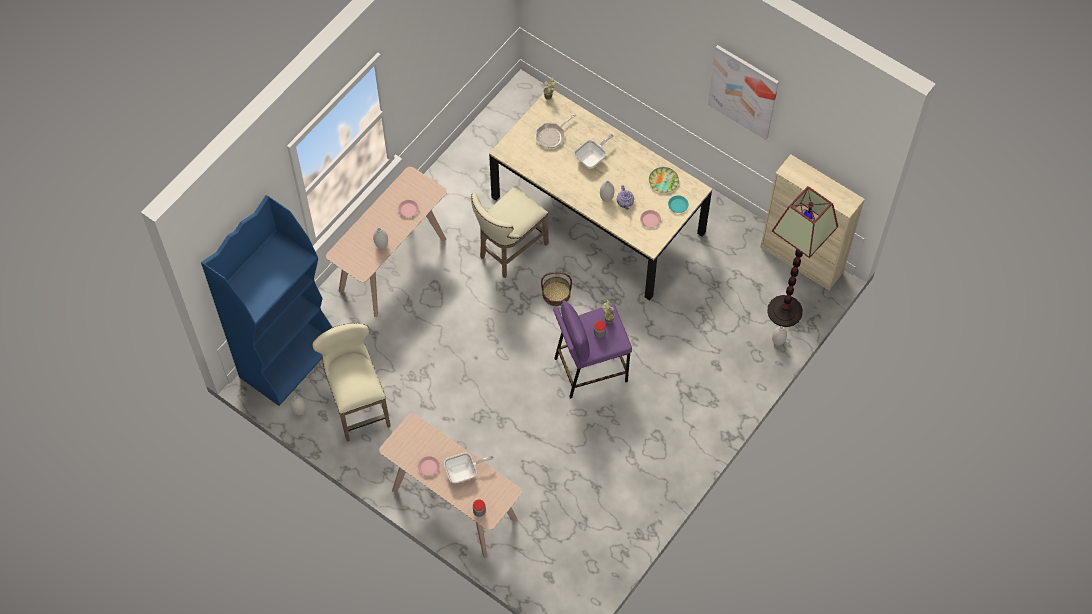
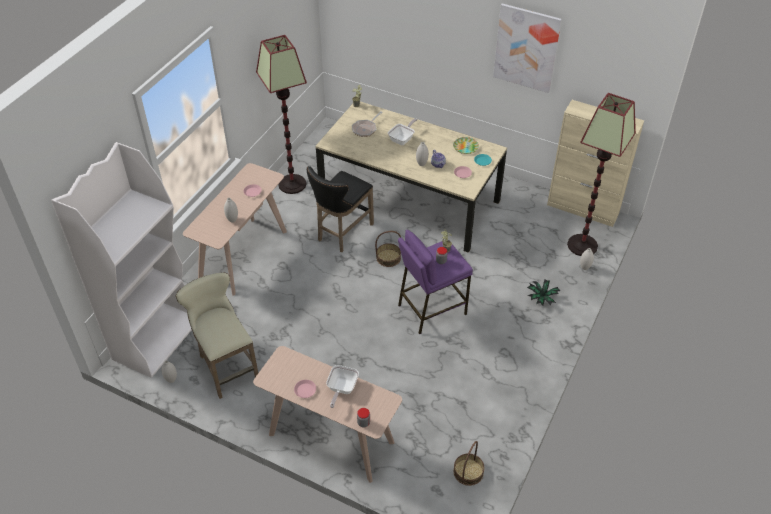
camera: 10 degrees left, 15 degrees down
blue bookcase [201,195,333,406] -> white bookcase [51,142,192,378]
frying pan [444,452,494,483] -> frying pan turned 135 degrees clockwise [326,365,359,408]
beige stool [471,186,549,278] -> black stool [307,166,374,252]
none -> floor lamp [256,35,307,194]
none -> basket [453,441,484,486]
none -> potted plant [527,279,561,306]

